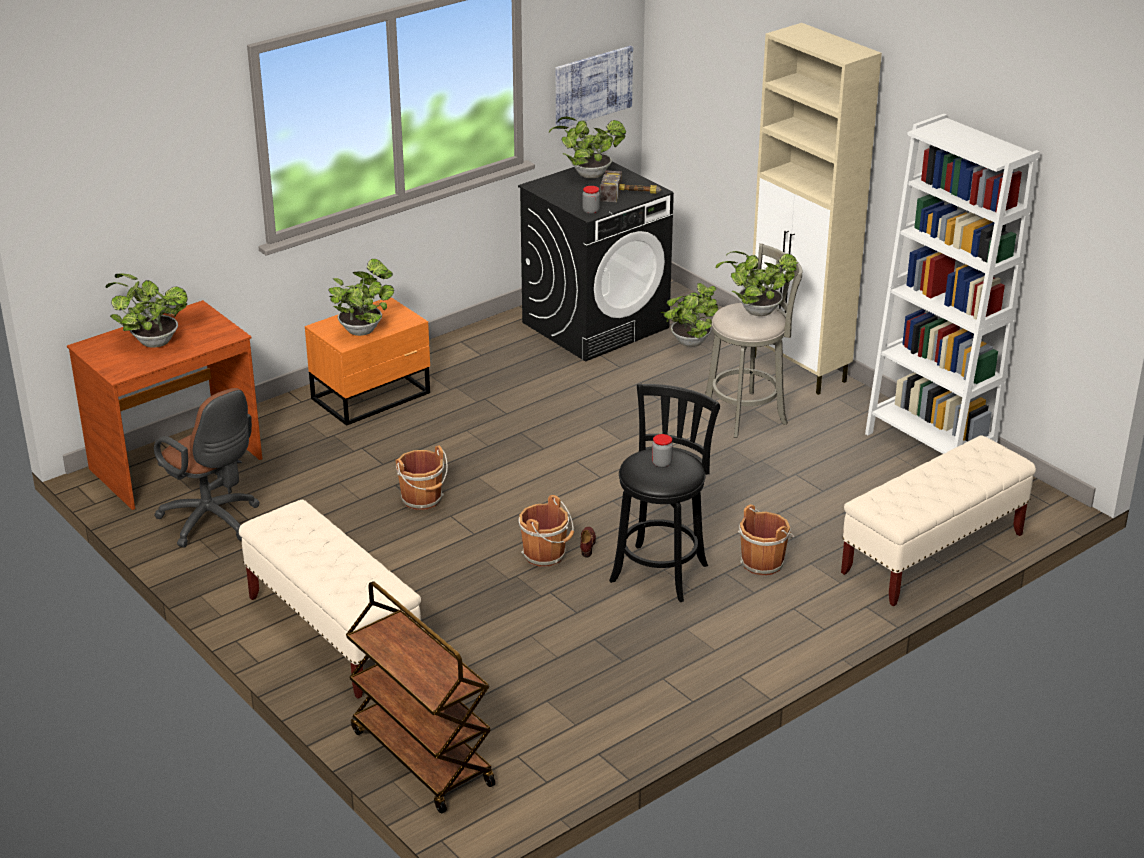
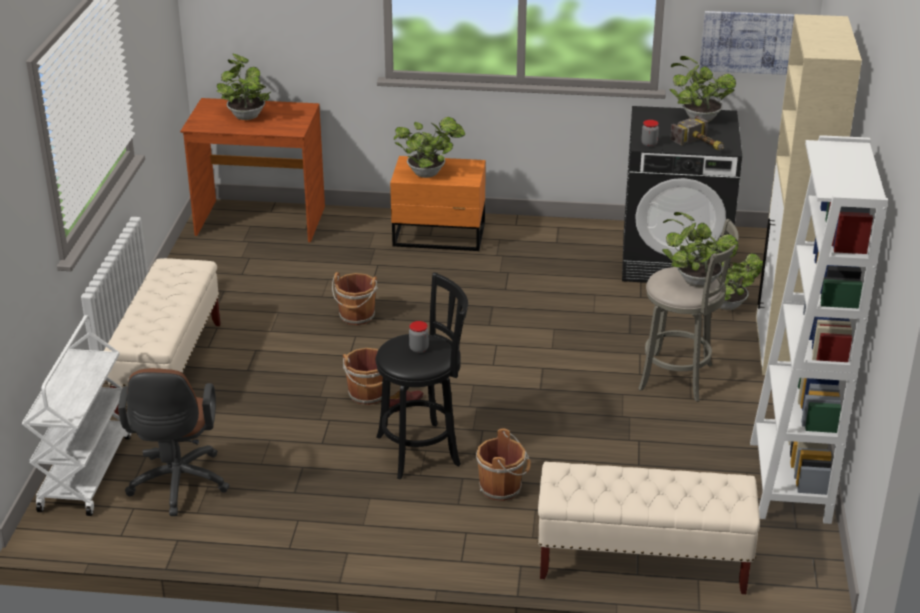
camera: 45 degrees right, 0 degrees up
brown office chair [154,388,260,548] -> brown office chair moved to [118,368,230,516]
brown cart [346,581,496,813] -> white cart [22,315,131,516]

